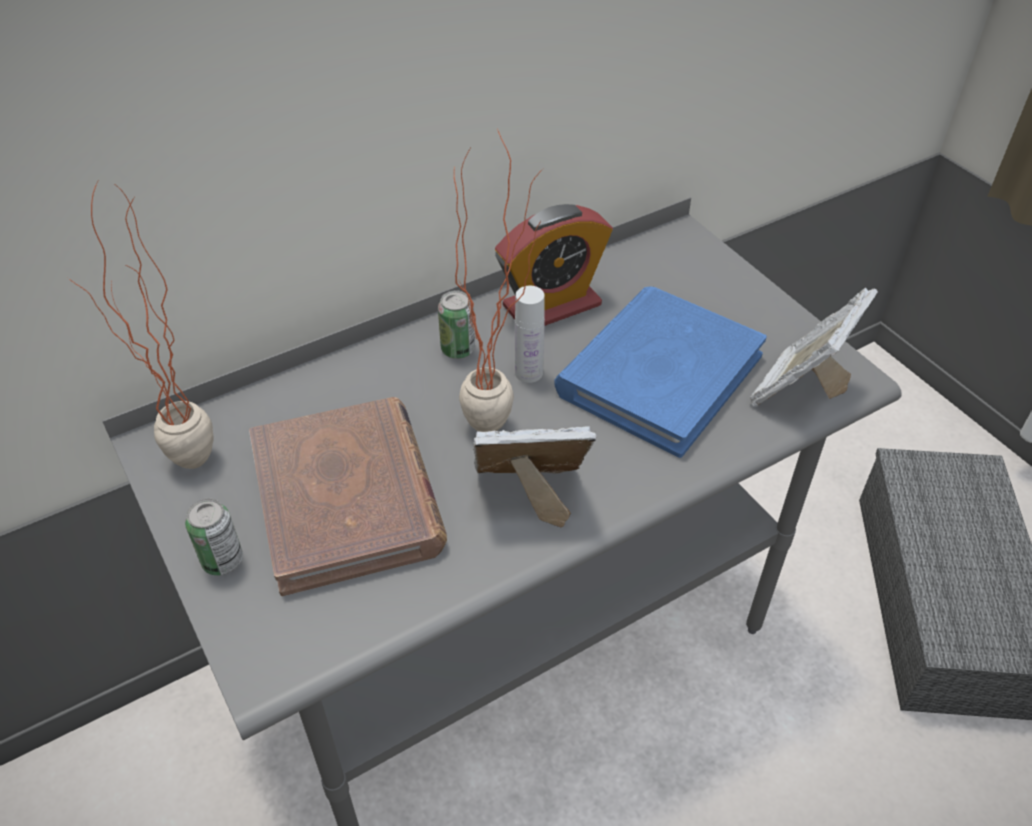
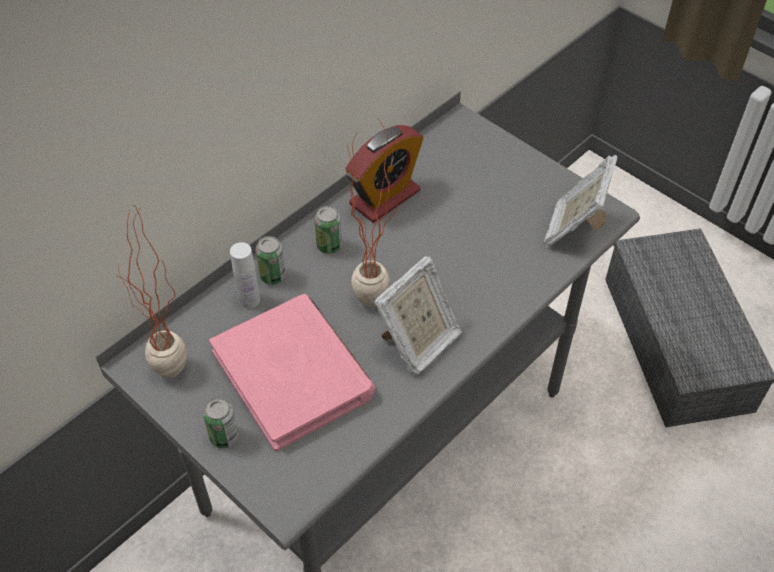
camera: 15 degrees left, 5 degrees up
brown book [249,397,447,596] -> pink book [209,294,375,451]
picture frame [473,426,597,527] -> picture frame turned 150 degrees clockwise [374,255,462,375]
white bottle [515,286,545,383] -> white bottle moved to [230,242,260,308]
blue book [554,287,767,458] -> none
none -> can [256,236,286,285]

